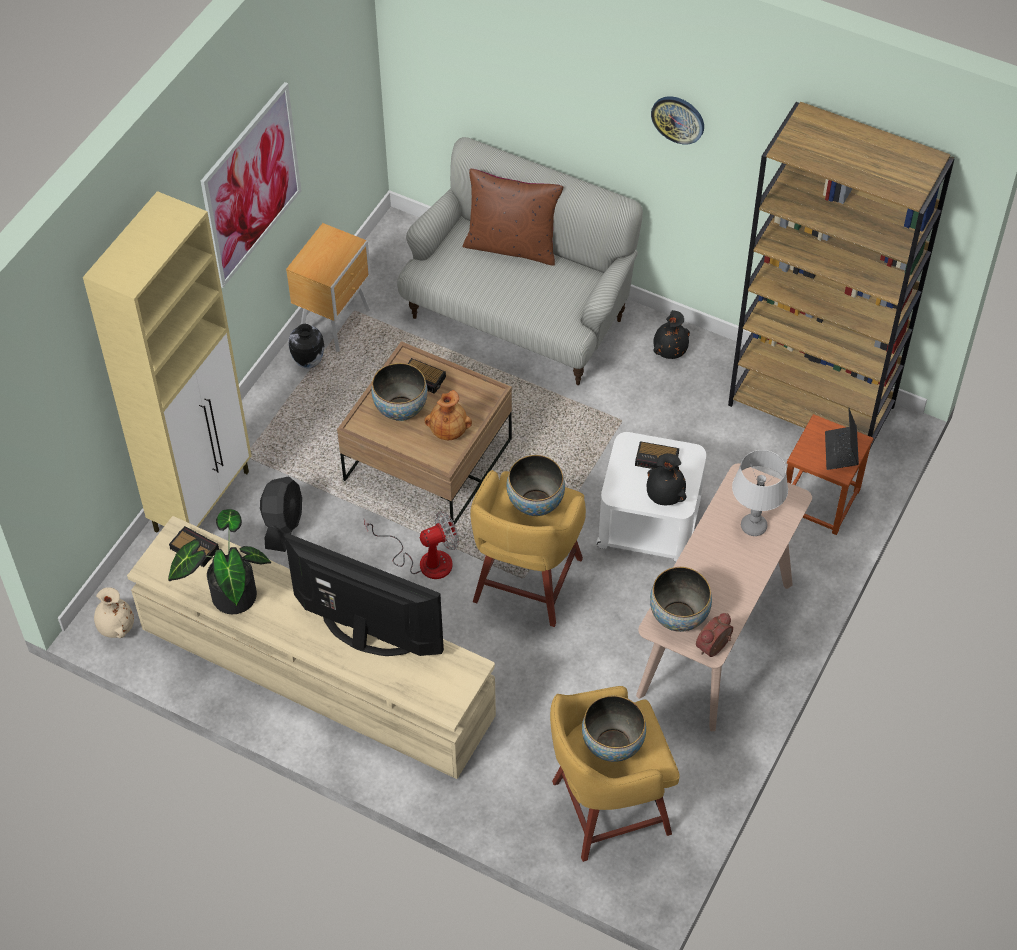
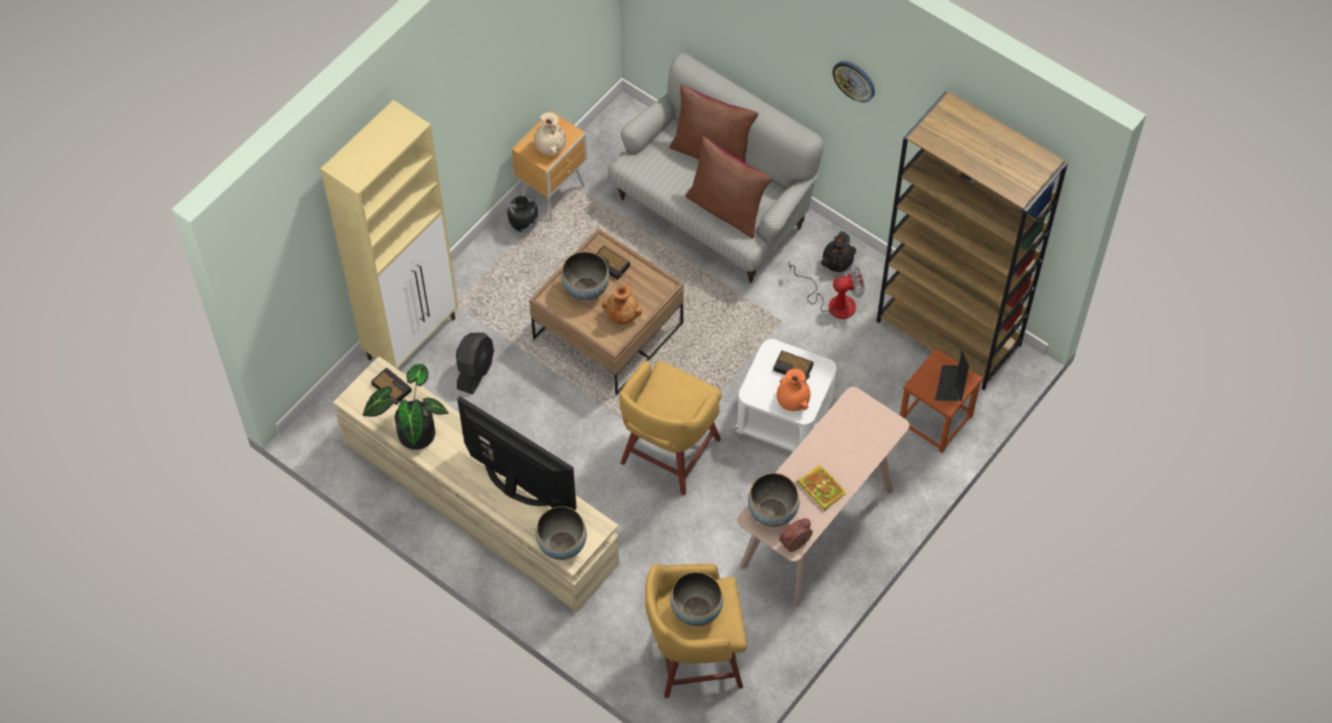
camera: 10 degrees right, 5 degrees up
beige vase [94,588,134,638] -> beige vase moved to [534,112,566,156]
picture [201,82,301,288] -> none
fan [364,511,459,579] -> fan moved to [789,261,865,319]
bowl [507,455,565,516] -> bowl moved to [536,506,587,560]
black vase [647,453,686,505] -> orange vase [777,369,810,411]
grey table lamp [732,450,788,536] -> none
none -> brown pillow [685,136,772,239]
none -> book [797,465,846,511]

